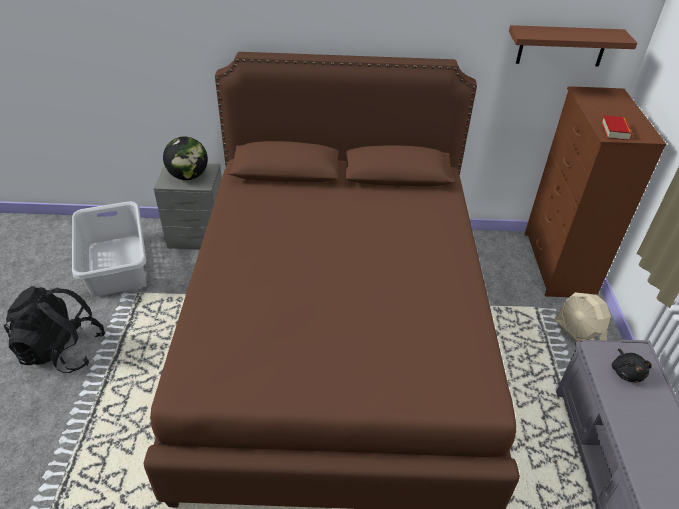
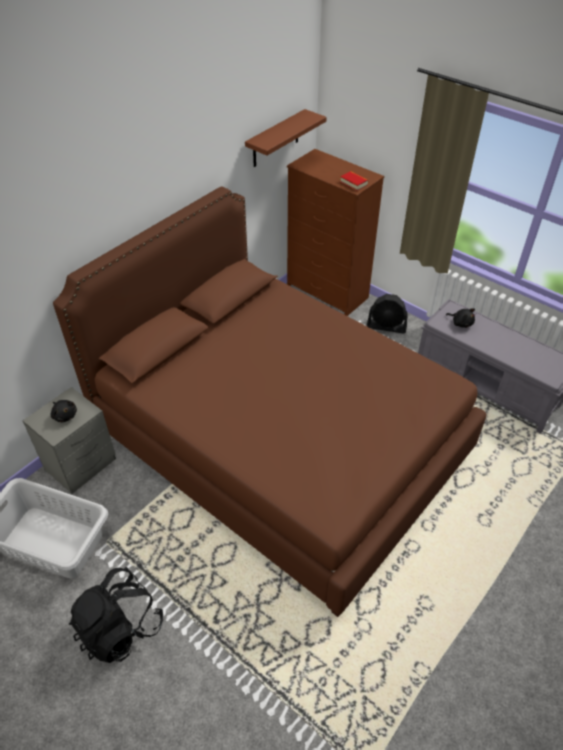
camera: 50 degrees left, 5 degrees up
globe [163,137,208,180] -> black plush toy [51,400,77,422]
beige fan [554,292,611,342] -> black fan [367,294,408,334]

